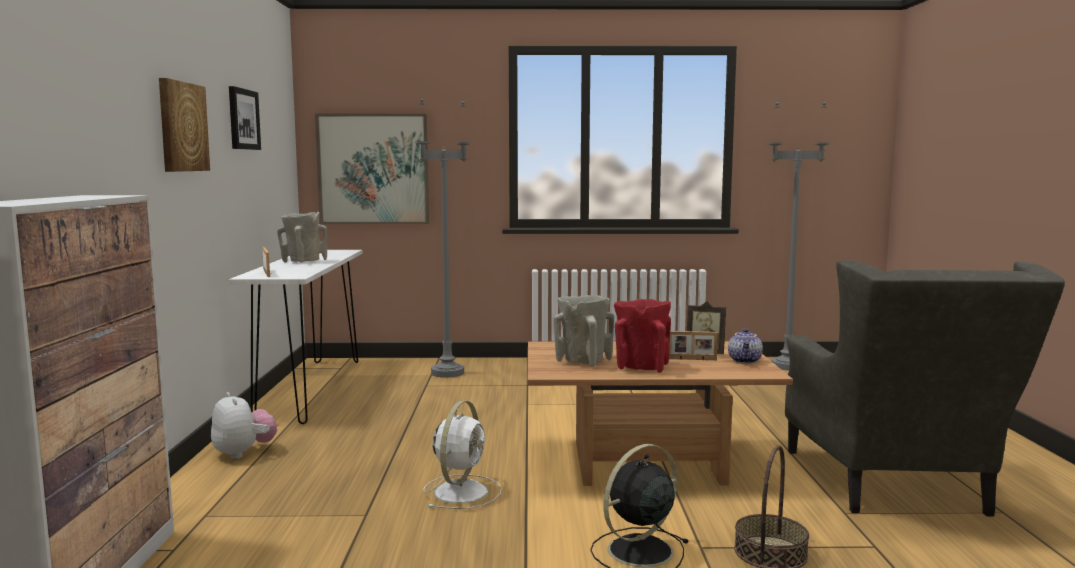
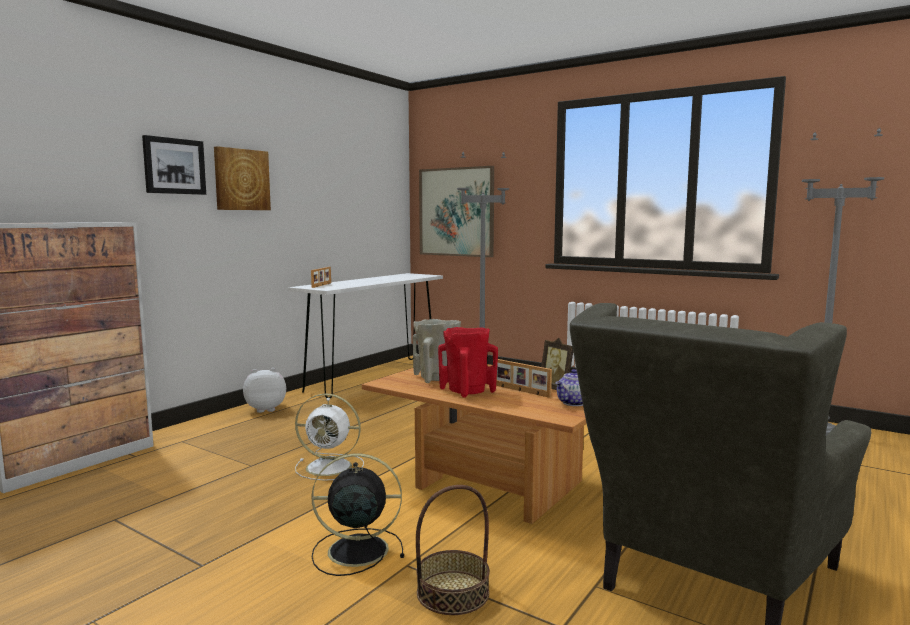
camera: 35 degrees right, 0 degrees up
plush toy [211,392,277,459] -> plush toy turned 105 degrees counterclockwise [243,368,286,413]
picture [229,86,261,150] -> picture moved to [142,135,206,195]
beige vase [277,212,327,263] -> none
white fan [423,400,502,509] -> white fan turned 45 degrees clockwise [295,394,364,481]

